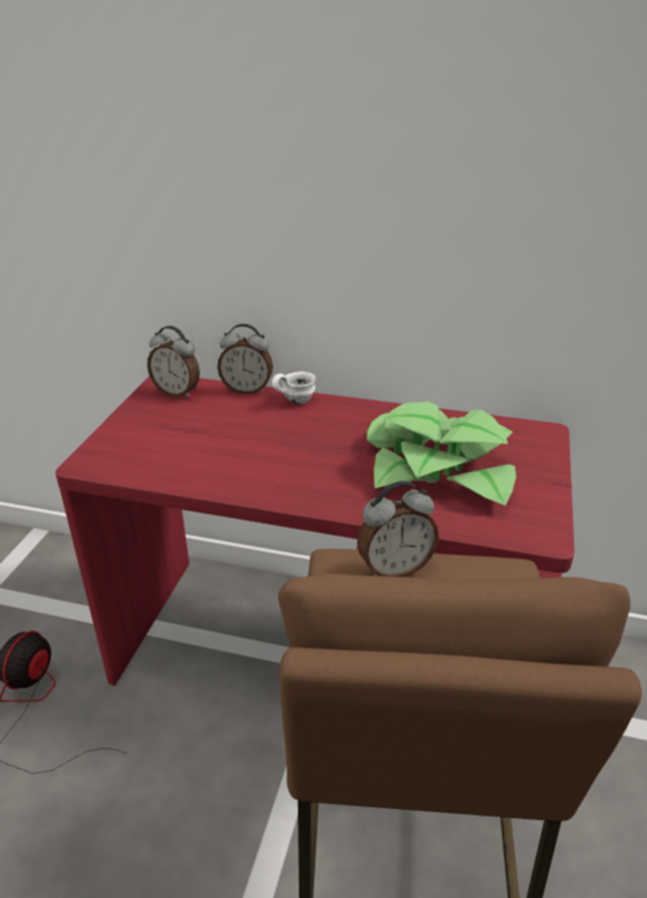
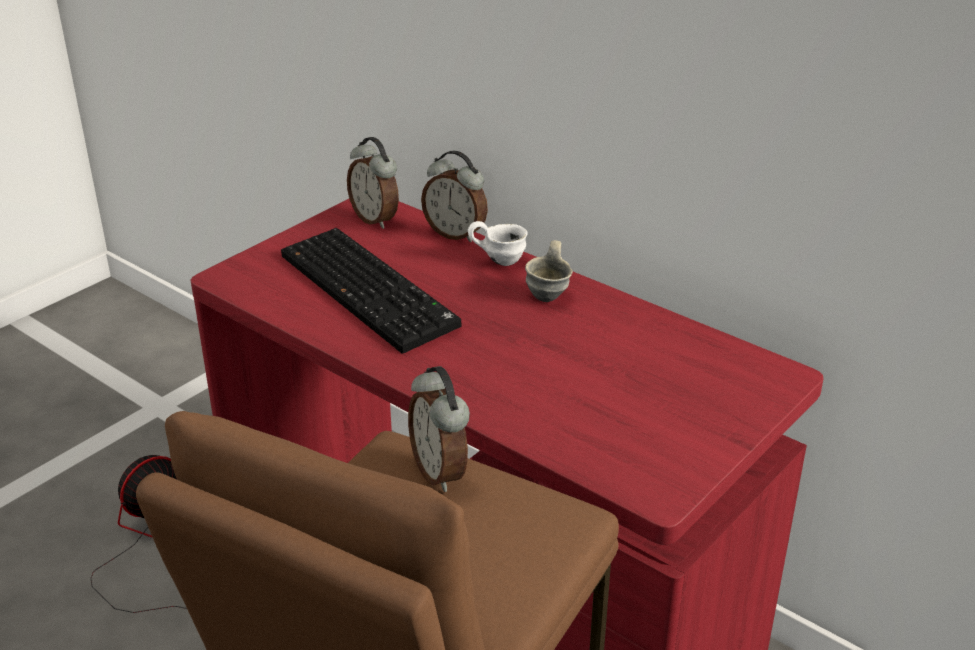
camera: 25 degrees right, 0 degrees up
alarm clock [357,481,439,577] -> alarm clock turned 60 degrees clockwise [408,366,470,492]
potted plant [367,402,516,506] -> none
none -> keyboard [281,228,462,354]
none -> grey mug [525,240,573,302]

